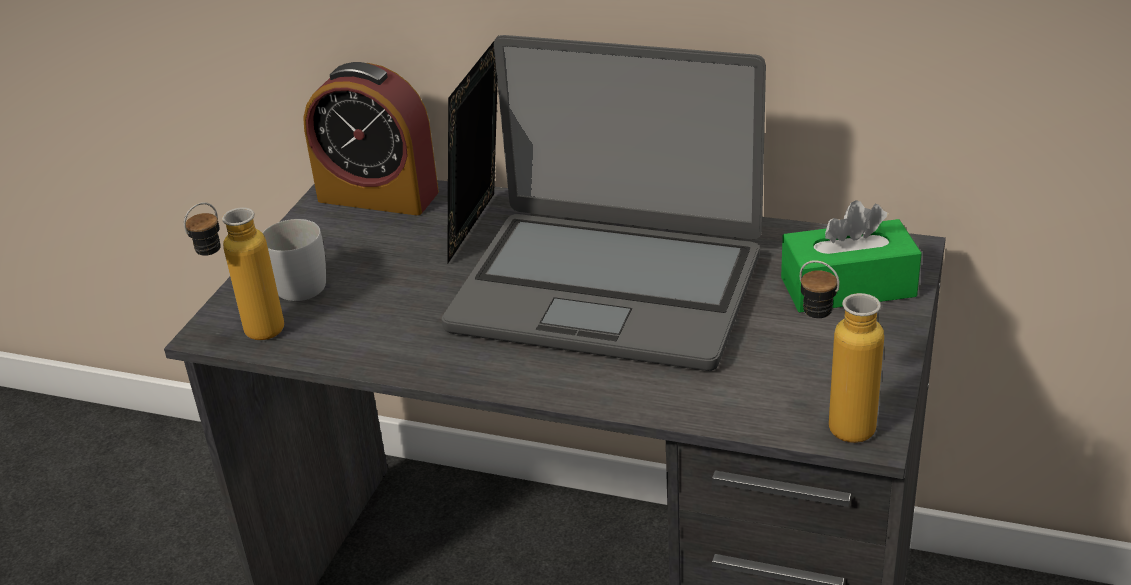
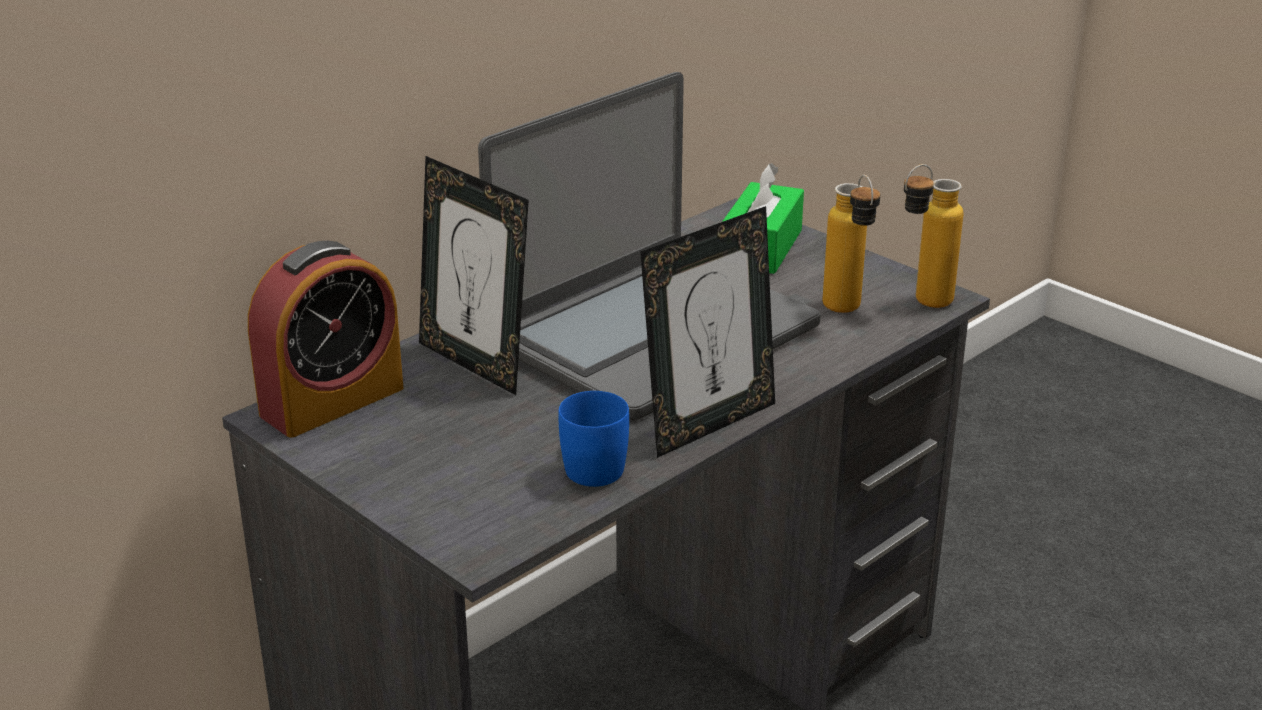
camera: 65 degrees left, 5 degrees down
bottle [184,202,284,340] -> bottle moved to [823,175,880,313]
white mug [263,219,326,301] -> none
none -> blue mug [559,391,629,487]
none -> picture frame [640,206,775,458]

